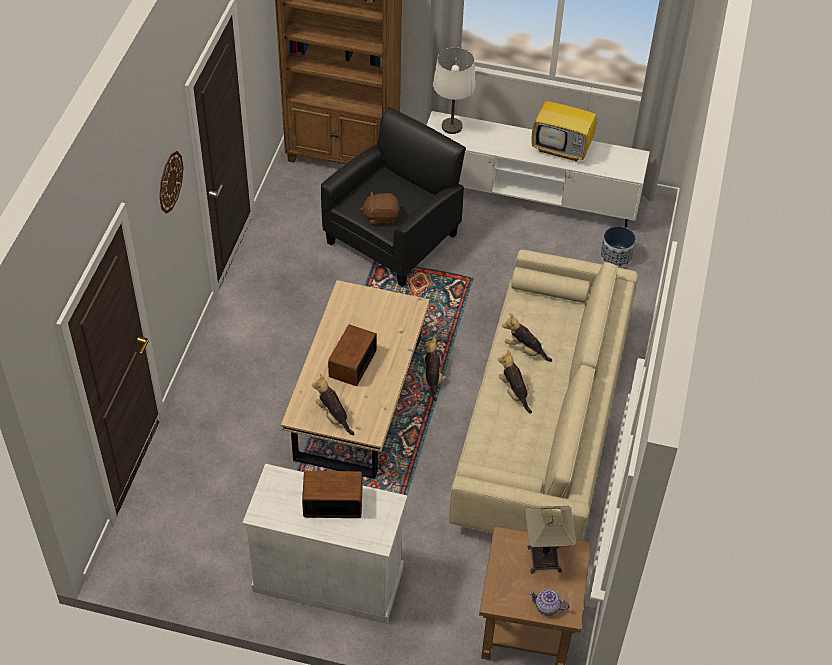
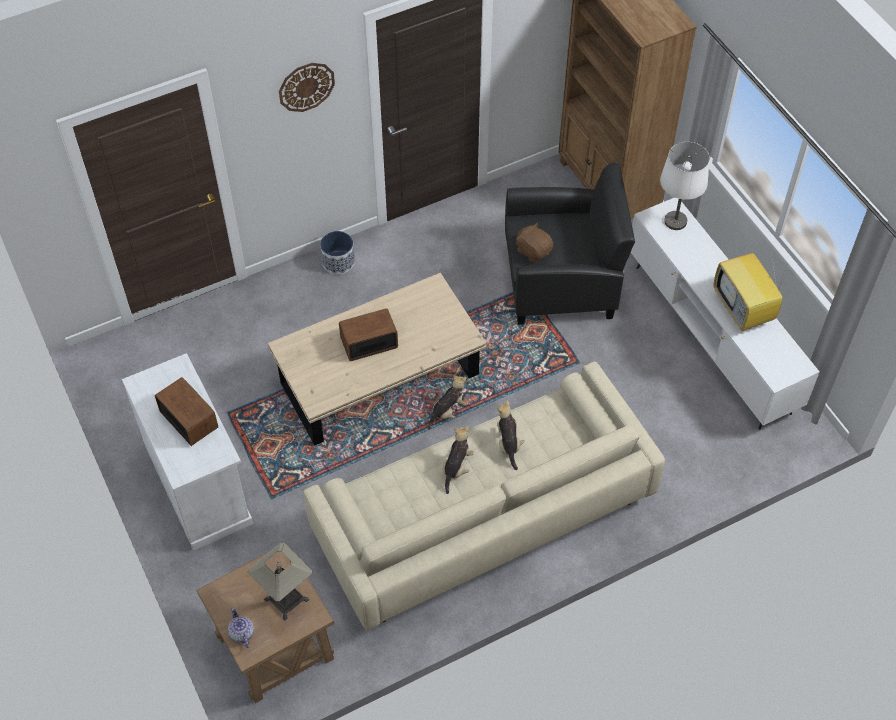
camera: 50 degrees right, 5 degrees up
plush toy [312,374,354,435] -> none
planter [600,226,636,268] -> planter moved to [320,231,355,274]

